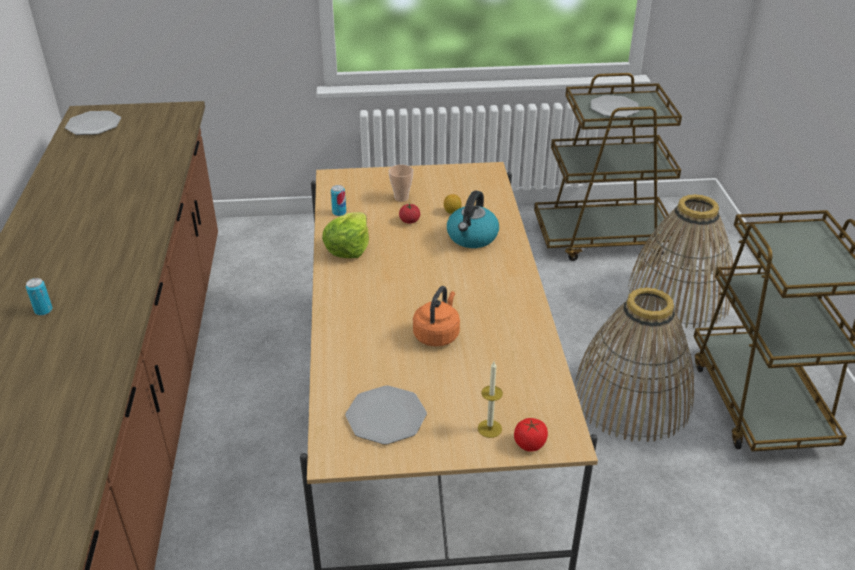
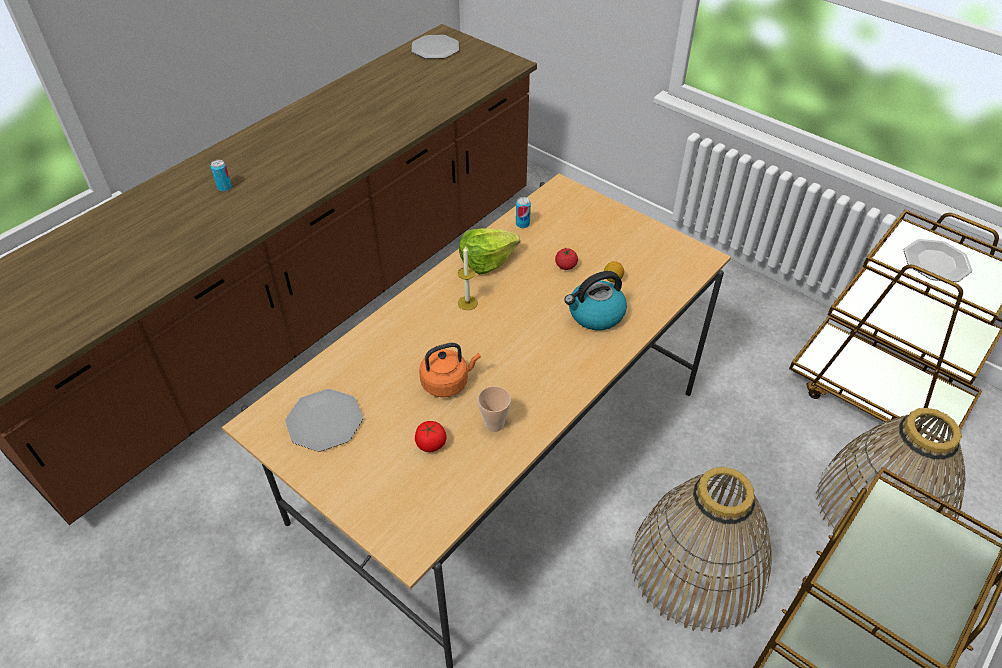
camera: 45 degrees right, 10 degrees up
cup [389,165,413,202] -> cup moved to [478,386,511,432]
candle [478,362,503,438] -> candle moved to [458,247,478,310]
tomato [514,418,548,452] -> tomato moved to [415,421,446,452]

